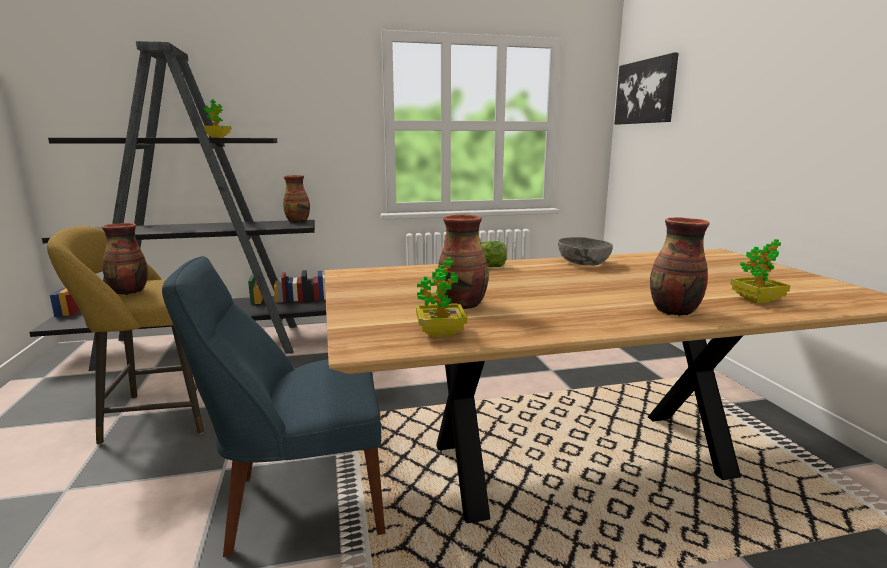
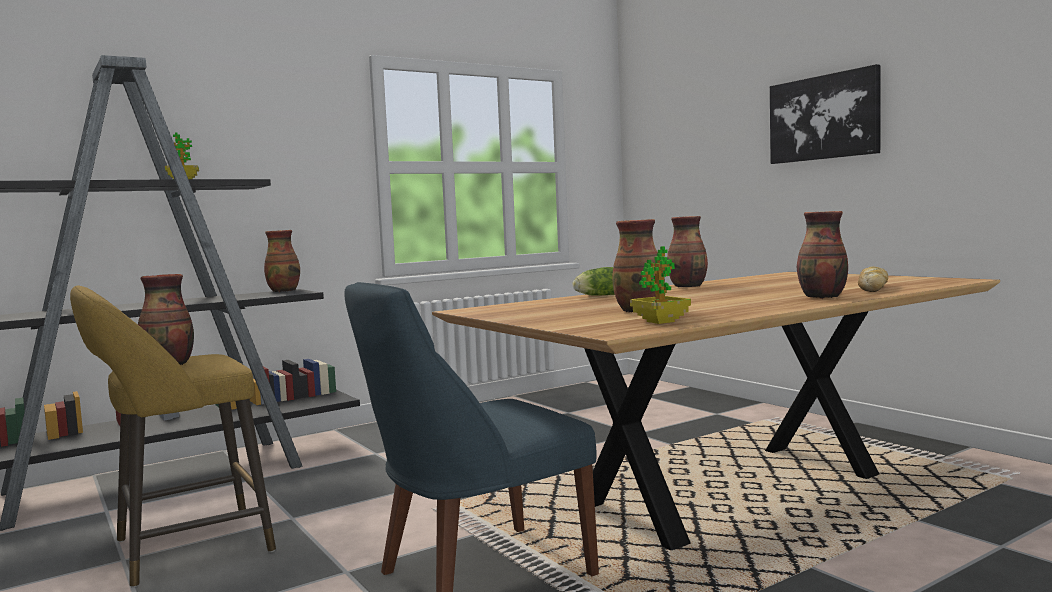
camera: 20 degrees left, 10 degrees down
grey bowl [558,237,613,266] -> vase [667,216,708,288]
picture [615,53,679,125] -> picture moved to [770,64,880,164]
potted plant [730,239,790,304] -> bread [858,267,888,292]

